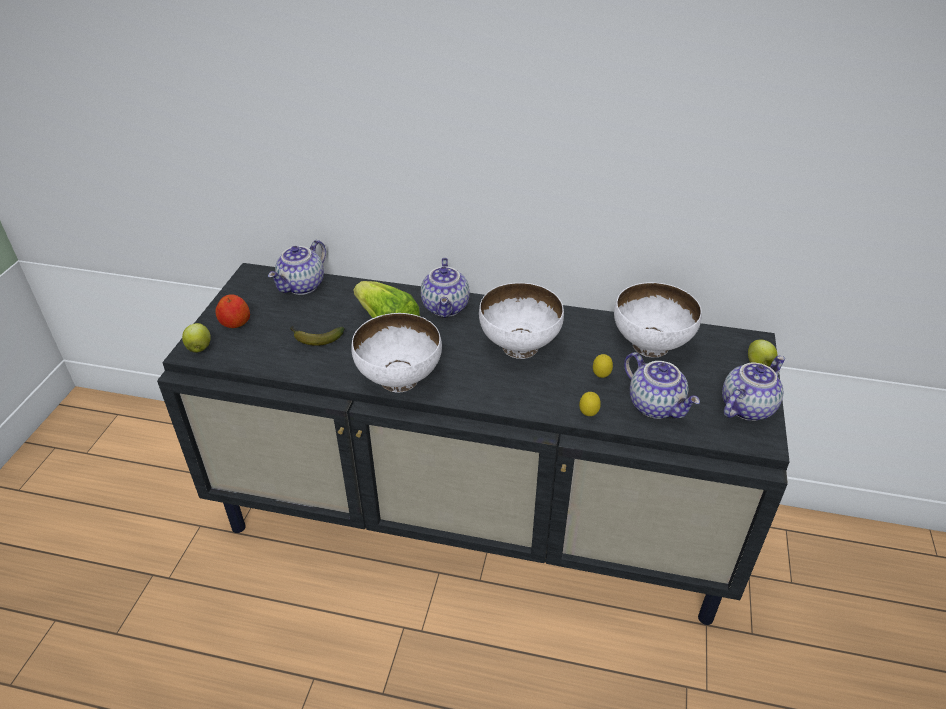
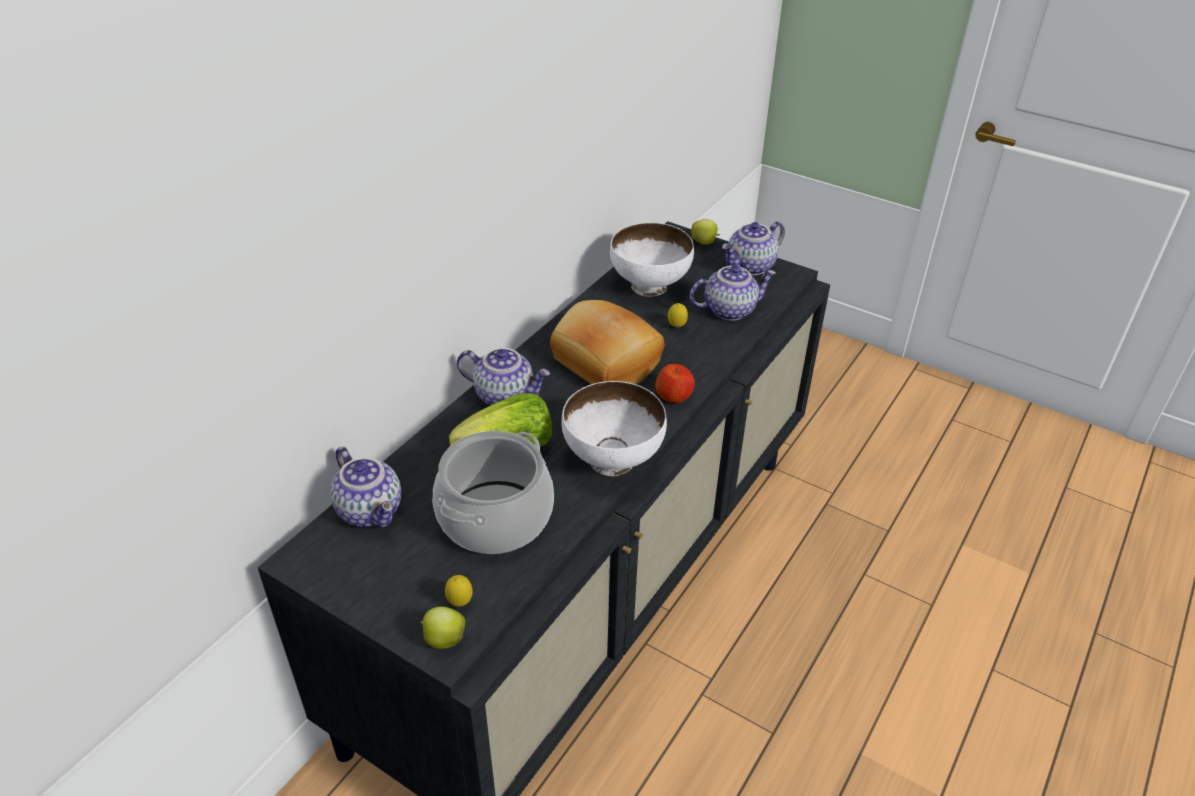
camera: 70 degrees left, 0 degrees up
apple [215,294,250,328] -> apple moved to [655,364,695,403]
banana [290,325,345,346] -> cooking pot [433,431,554,554]
white bowl [479,283,564,359] -> bread [550,300,664,384]
lemon [579,392,601,416] -> lemon moved to [445,575,472,607]
teapot [722,356,785,421] -> teapot turned 105 degrees counterclockwise [722,221,785,275]

